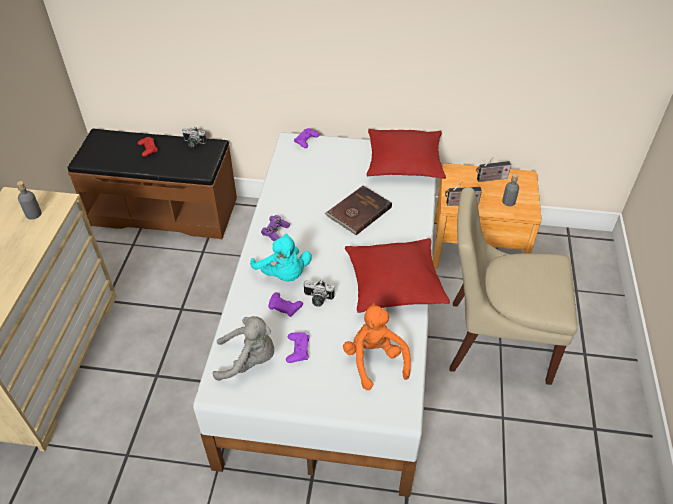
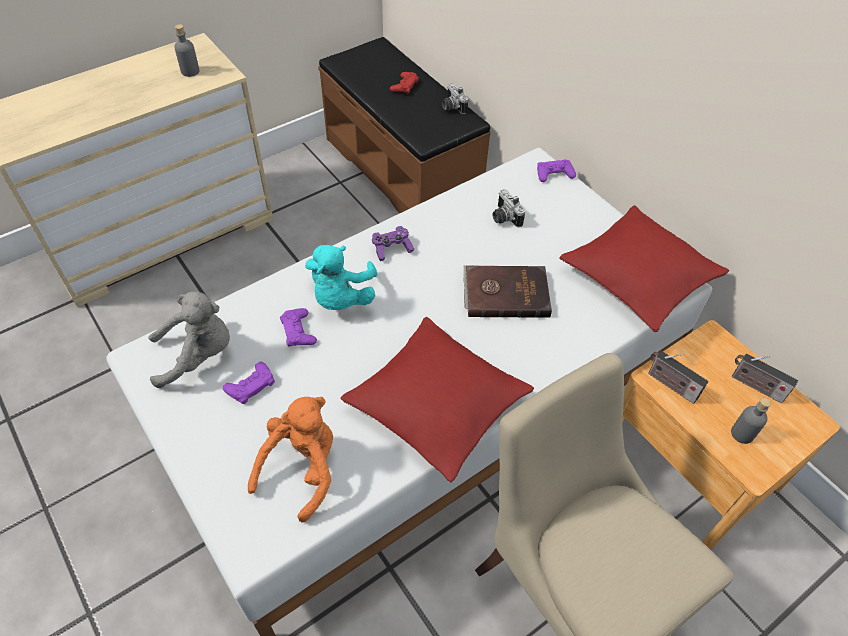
camera: 45 degrees right, 5 degrees up
grey plush toy [213,316,274,381] -> grey plush toy turned 60 degrees counterclockwise [148,291,230,388]
camera [304,280,335,307] -> camera moved to [492,189,526,227]

